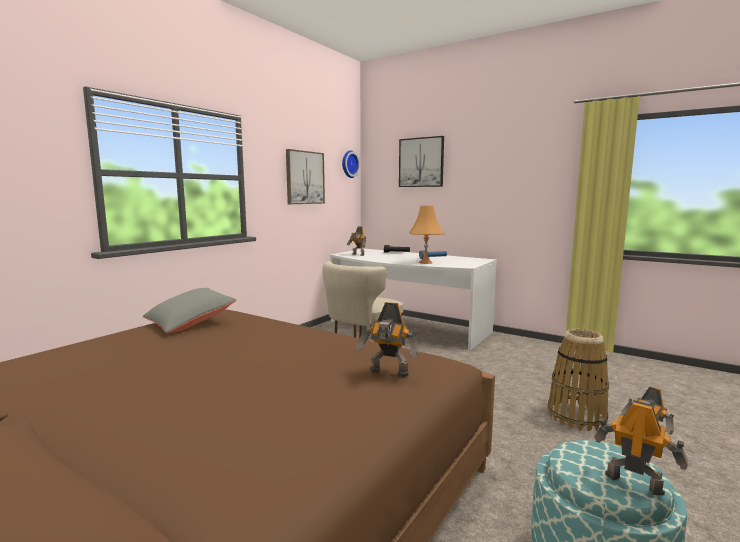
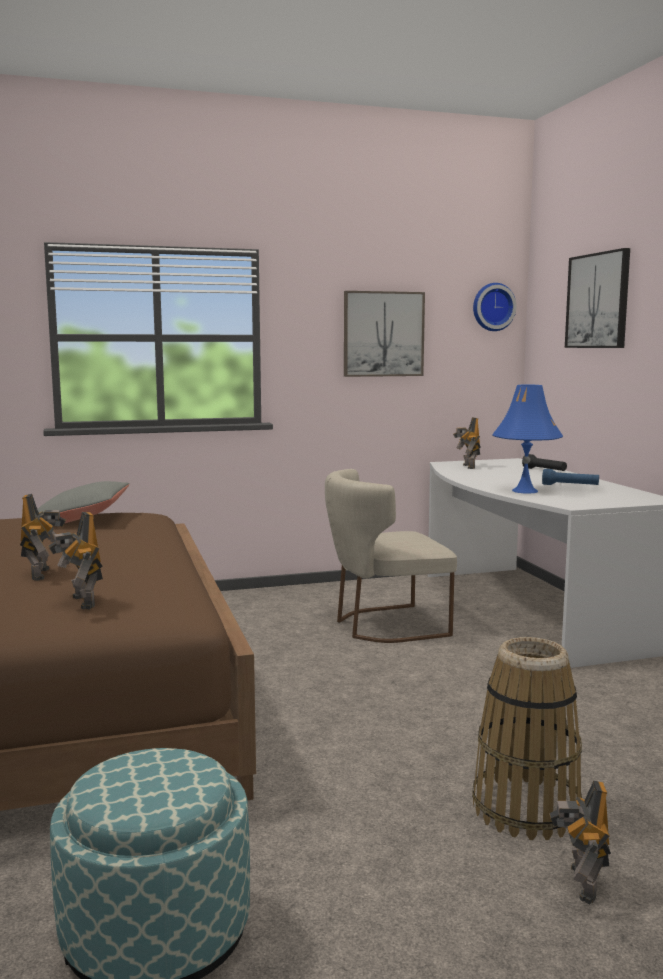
camera: 40 degrees right, 0 degrees up
orange table lamp [409,205,444,264] -> blue table lamp [492,385,563,493]
toy robot [594,400,688,496] -> toy robot moved to [20,494,66,581]

